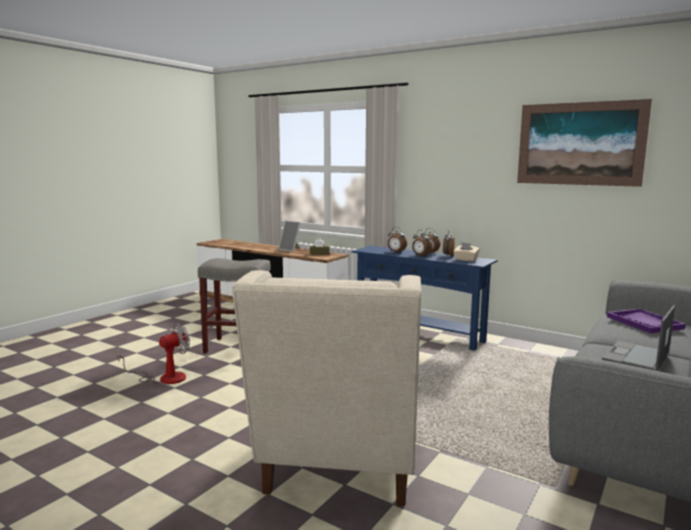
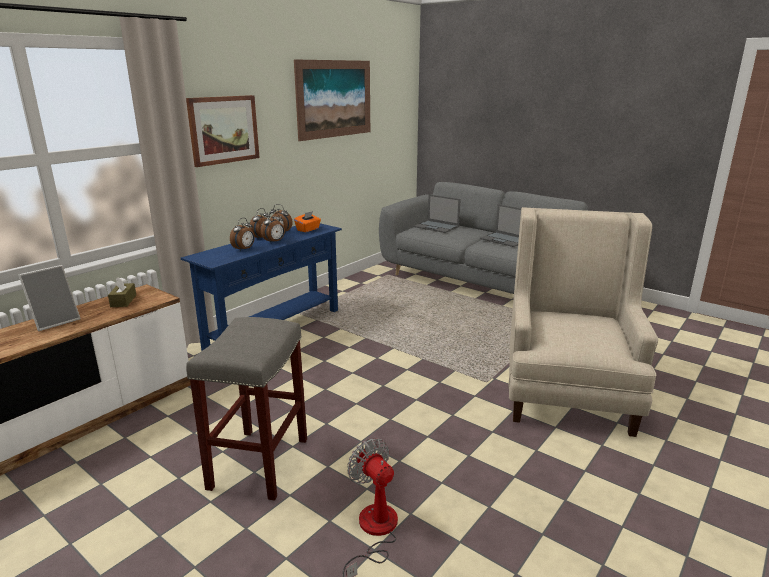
camera: 85 degrees left, 10 degrees up
beige armchair [232,270,421,506] -> beige armchair turned 90 degrees counterclockwise [508,207,658,437]
beige tissue box [453,242,480,262] -> orange tissue box [294,211,321,232]
purple tray [607,309,686,333] -> laptop [414,194,461,233]
none -> picture [186,95,260,167]

